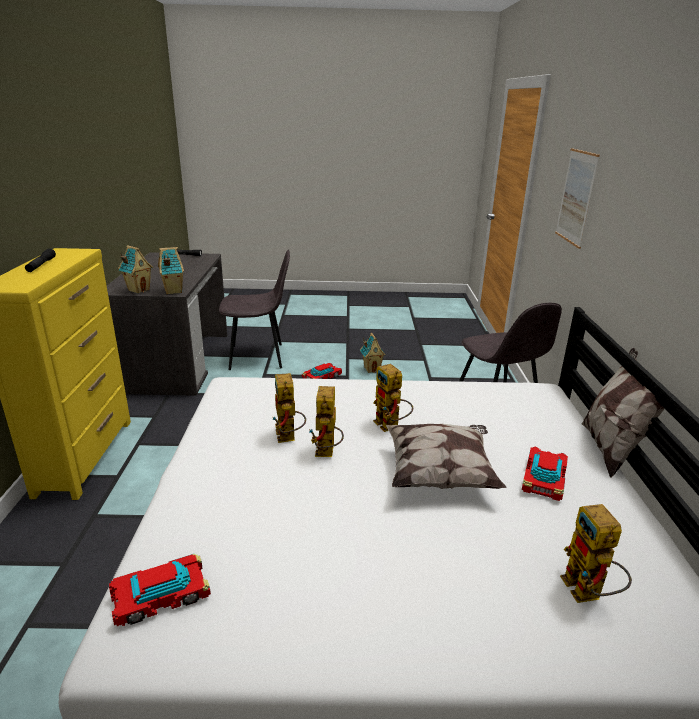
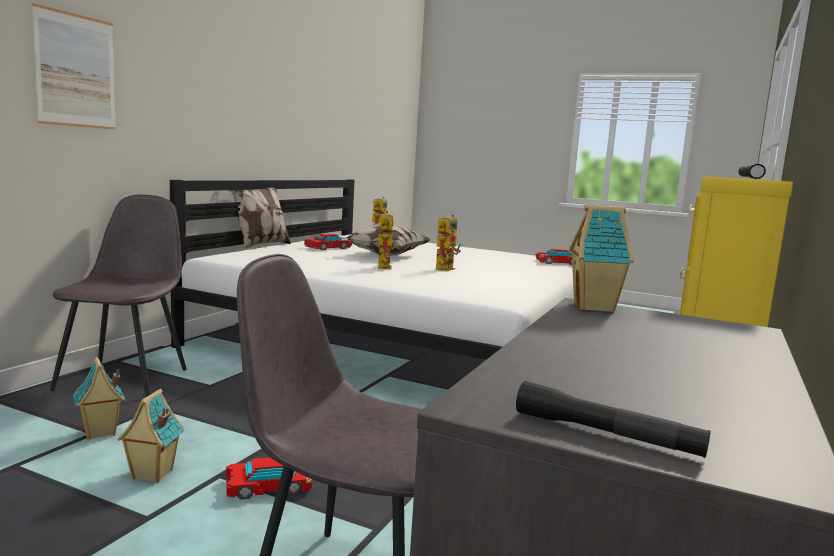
camera: 155 degrees left, 15 degrees down
toy house [118,245,153,294] -> toy house moved to [73,357,125,440]
toy robot [272,373,306,443] -> none

